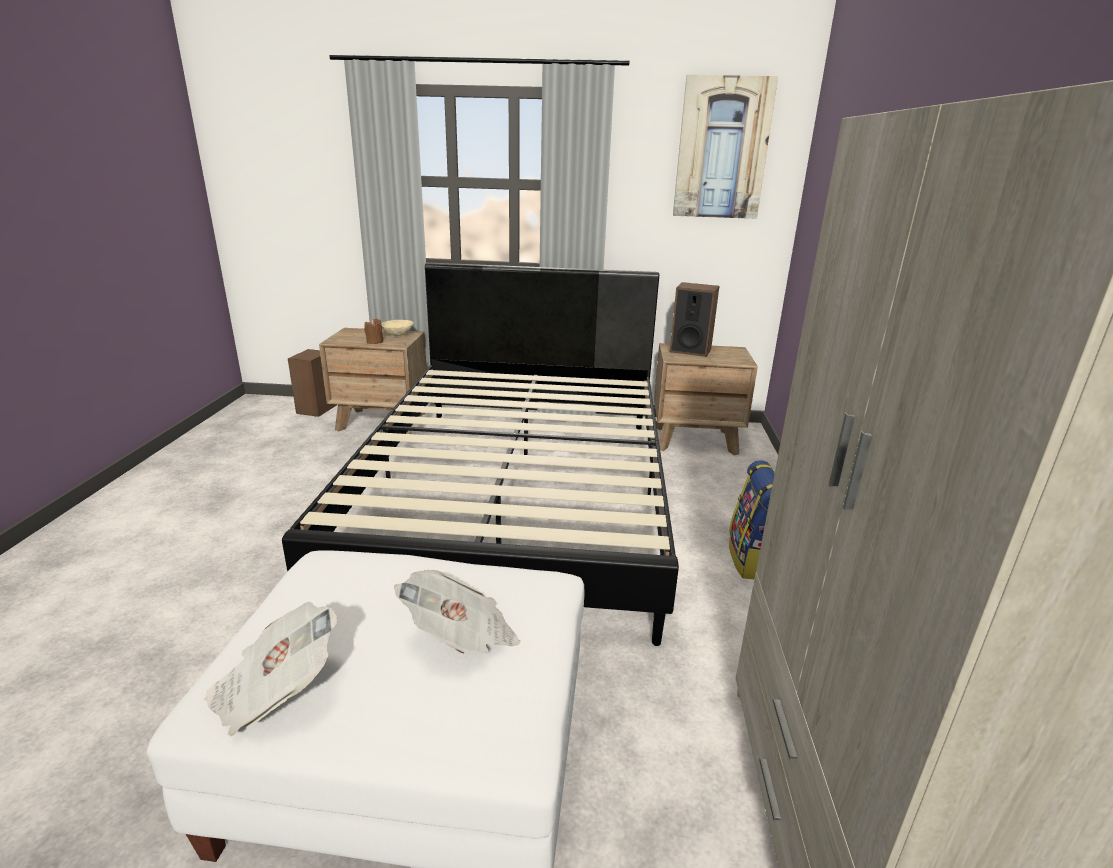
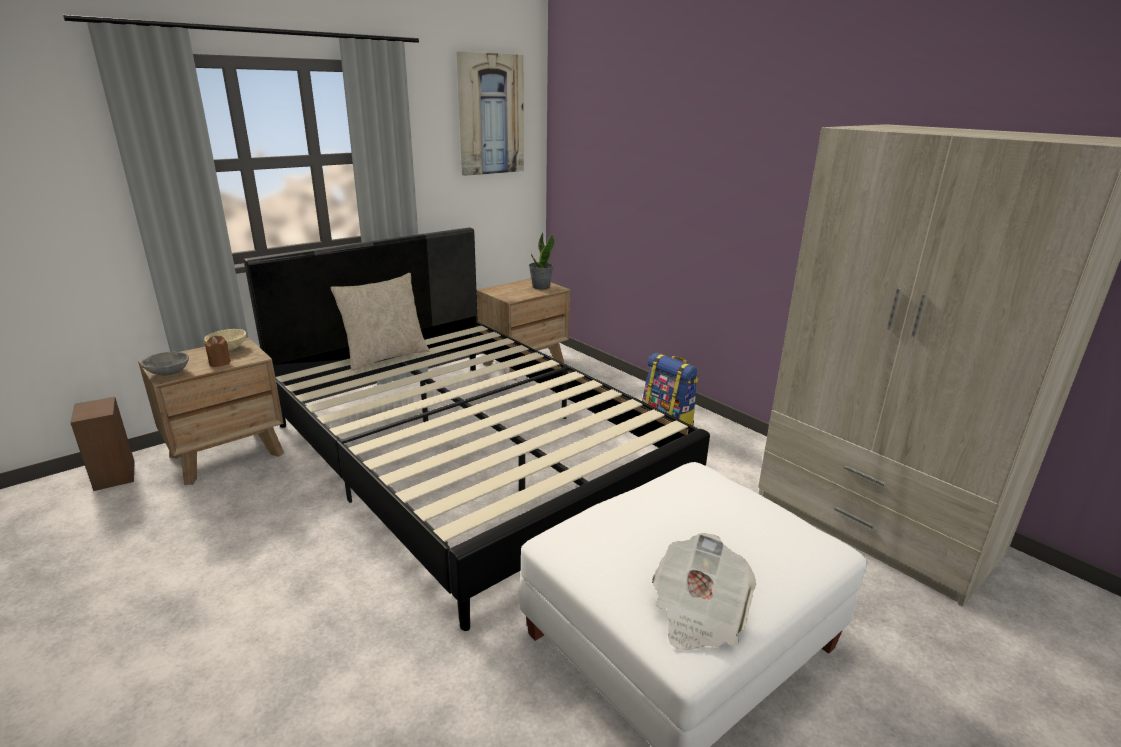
camera: 45 degrees left, 0 degrees up
newspaper [394,570,520,654] -> none
speaker [670,282,719,357] -> none
none -> grey bowl [141,352,189,376]
none -> beige pillow [330,273,430,371]
none -> potted plant [529,232,555,290]

